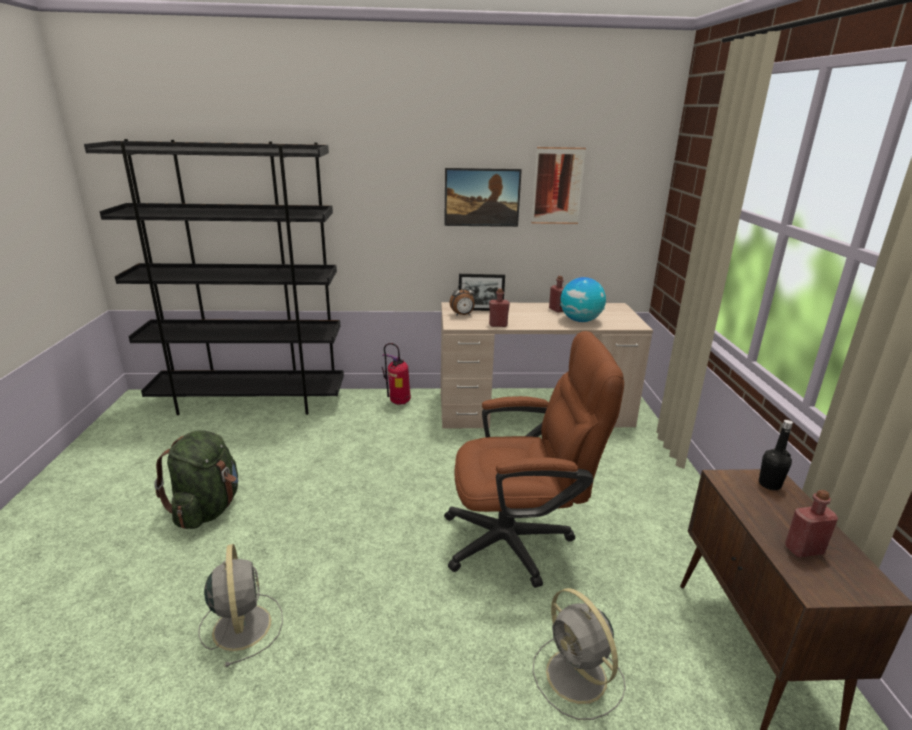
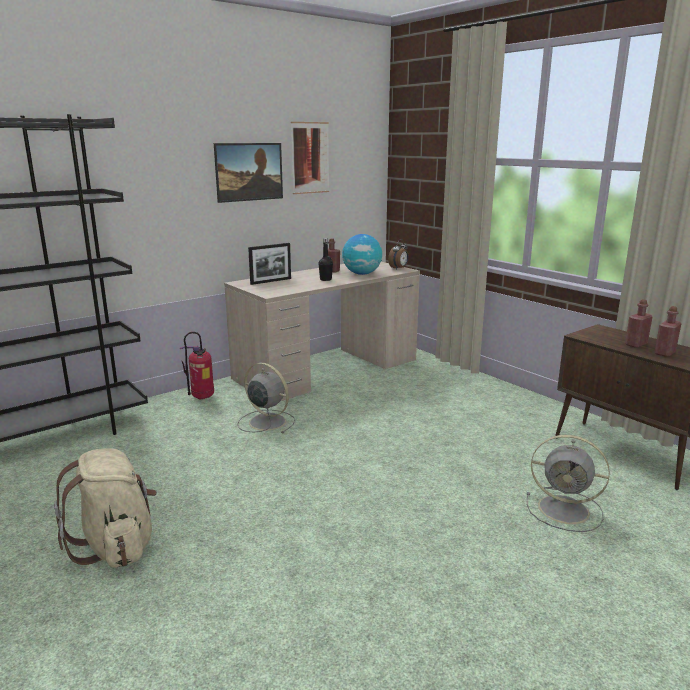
camera: 35 degrees left, 5 degrees down
green backpack [154,430,238,529] -> beige backpack [54,448,157,568]
grey fan [198,544,283,667] -> grey fan moved to [237,363,295,433]
brown office chair [444,331,624,588] -> none
alarm clock [450,283,475,316] -> alarm clock moved to [388,239,408,270]
red bottle [489,288,510,327] -> red bottle moved to [625,299,653,348]
black bottle [759,420,793,490] -> black bottle moved to [319,238,333,281]

